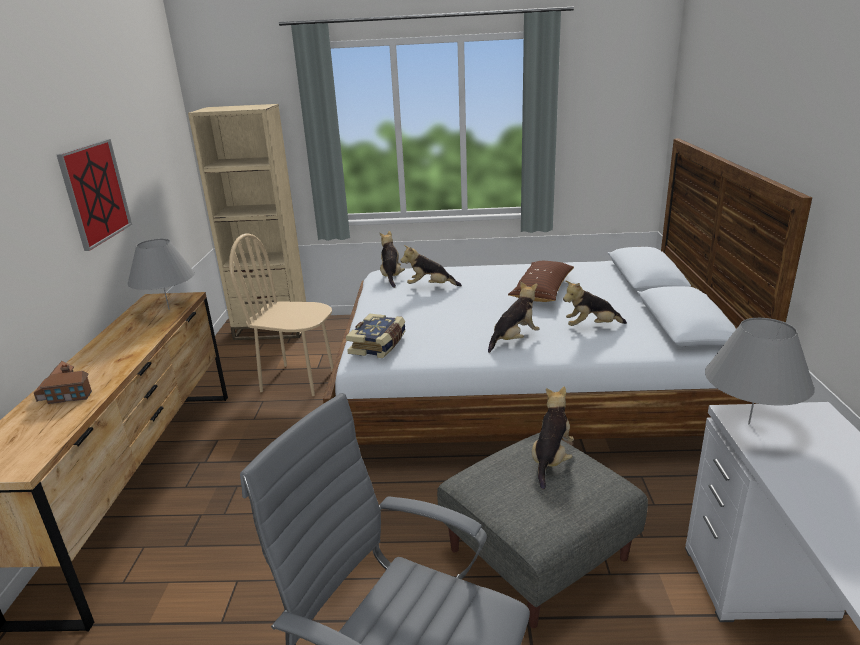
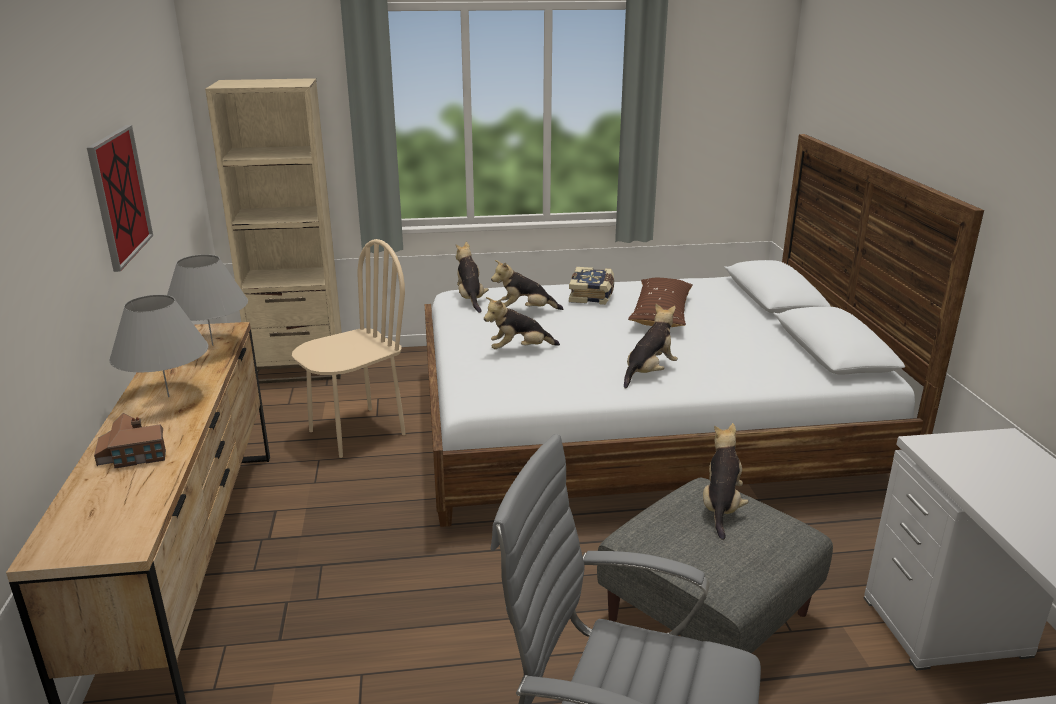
camera: 10 degrees left, 0 degrees up
beige chair [229,233,334,396] -> beige chair turned 135 degrees clockwise [292,239,406,458]
book [346,313,406,358] -> book moved to [569,267,614,305]
plush toy [563,280,627,326] -> plush toy moved to [484,297,560,349]
grey table lamp [705,318,815,424] -> grey table lamp moved to [109,294,208,397]

